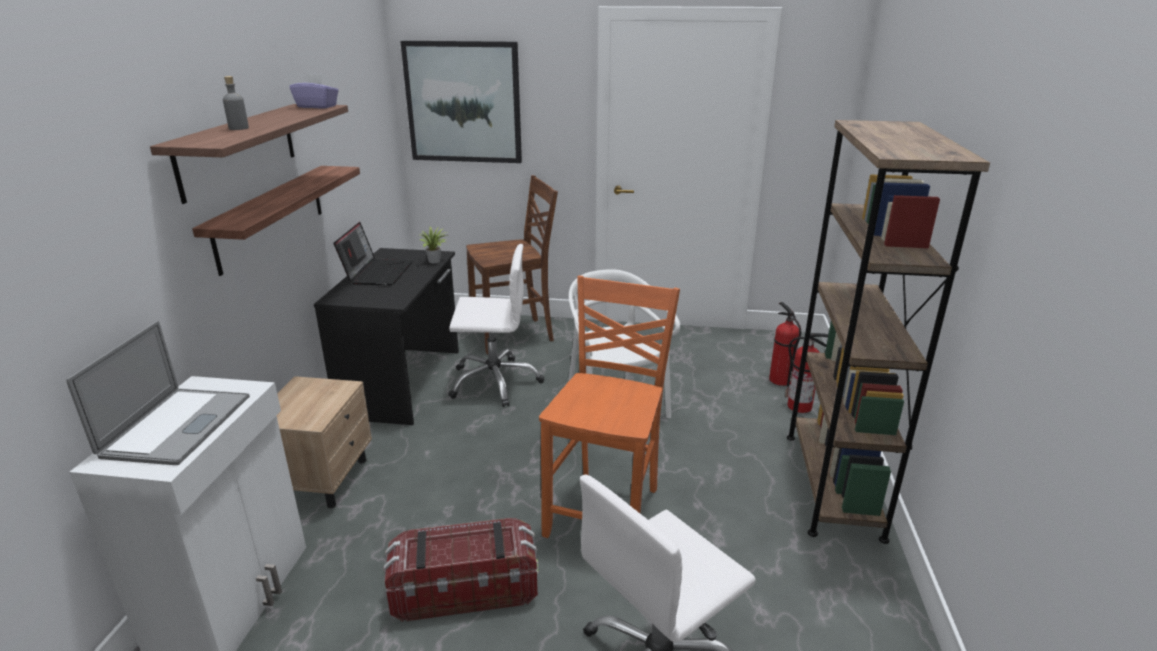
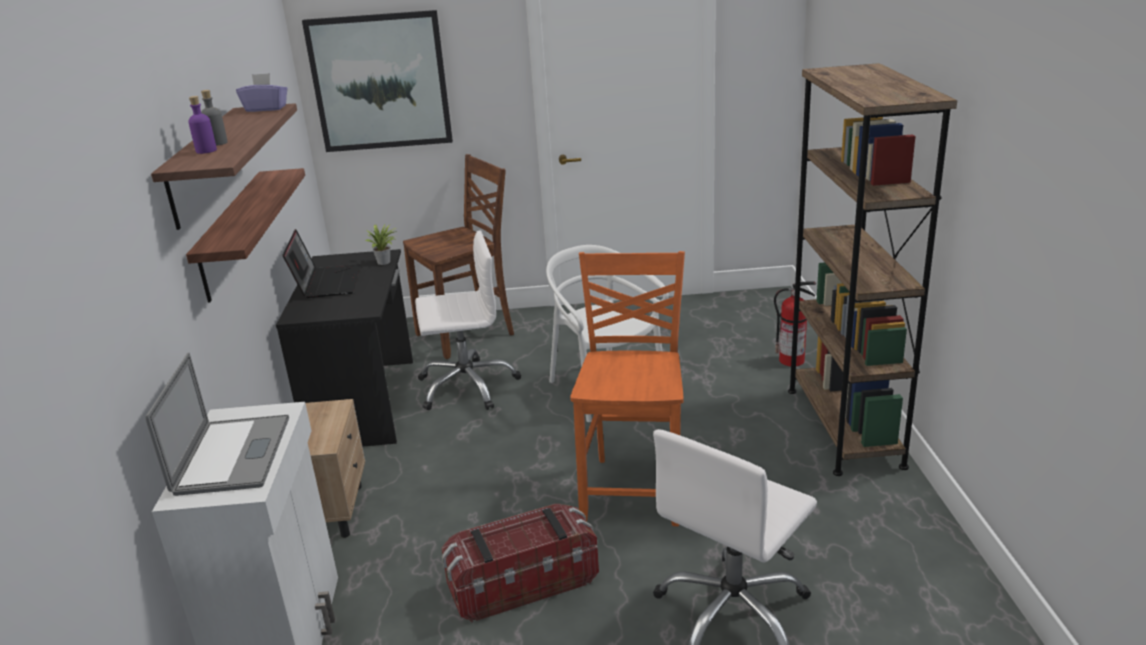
camera: 10 degrees left, 0 degrees up
fire extinguisher [769,302,801,386] -> none
none -> purple bottle [188,96,217,154]

